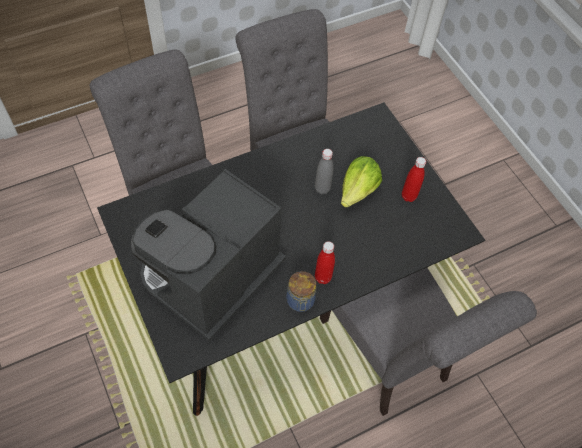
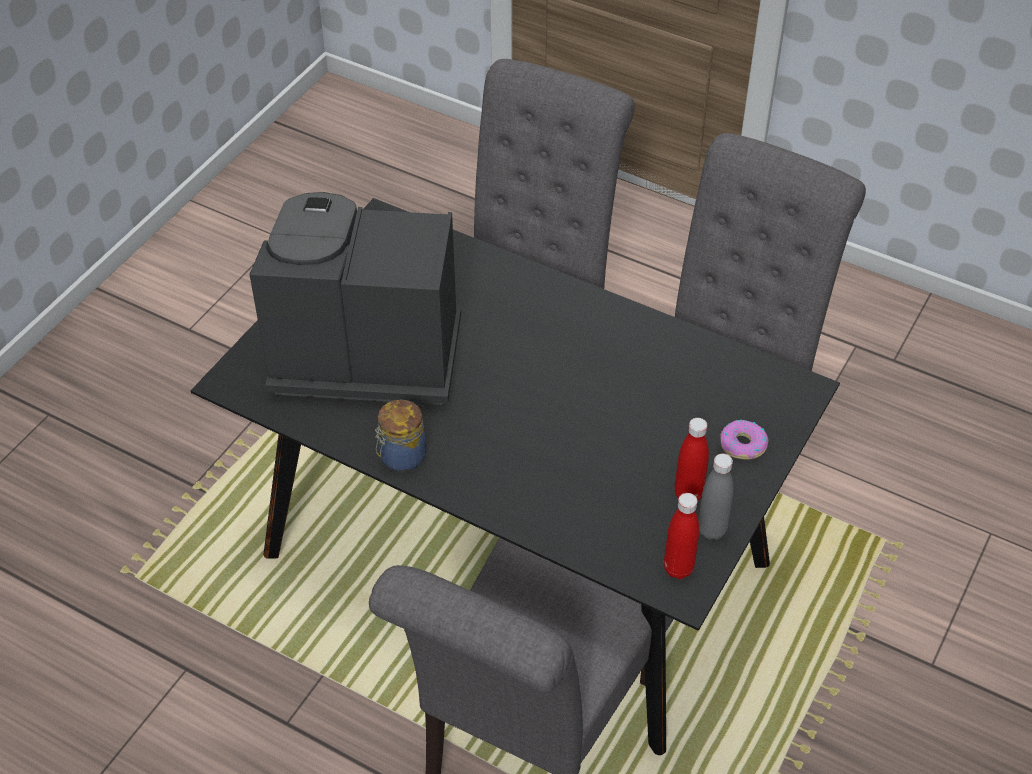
camera: 60 degrees right, 10 degrees down
grey bottle [315,149,334,194] -> grey bottle moved to [698,453,734,540]
red bottle [315,241,335,284] -> red bottle moved to [664,493,699,579]
lettuce [341,156,382,207] -> none
none -> donut [720,420,768,460]

